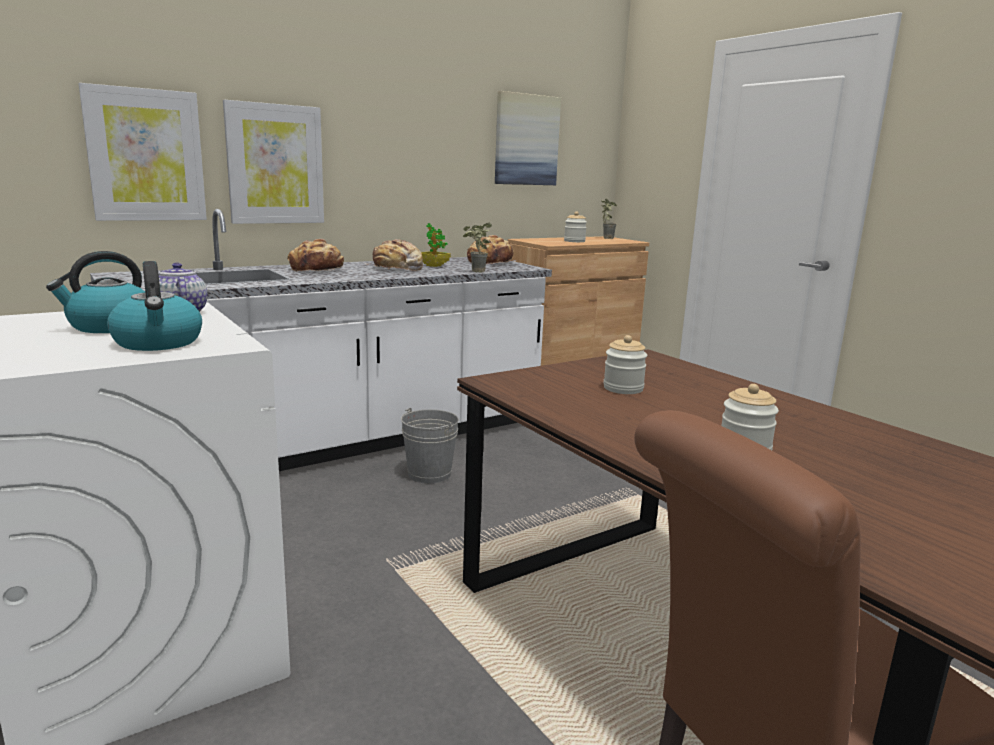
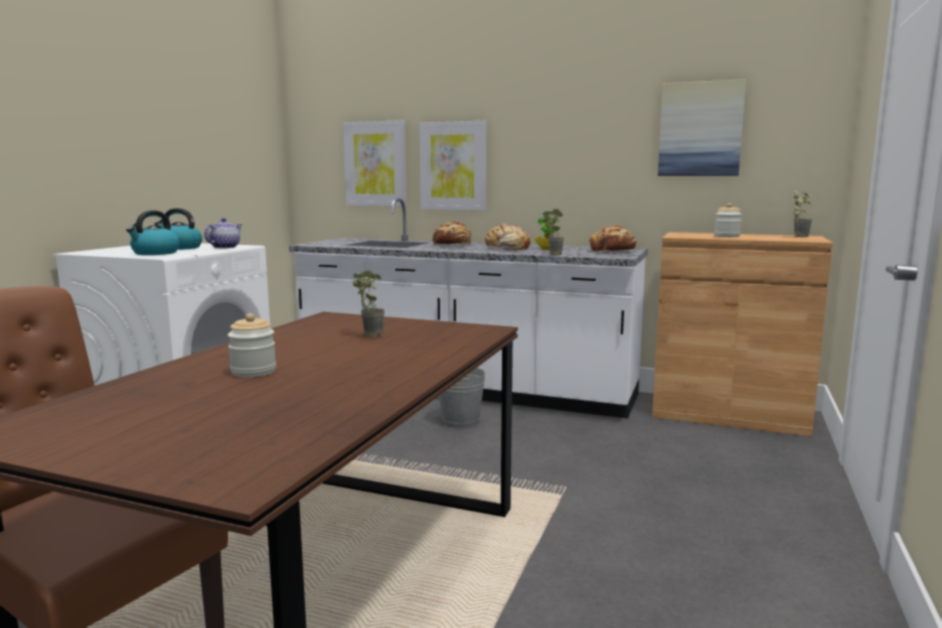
camera: 55 degrees right, 5 degrees down
jar [603,335,647,394] -> potted plant [351,270,385,338]

